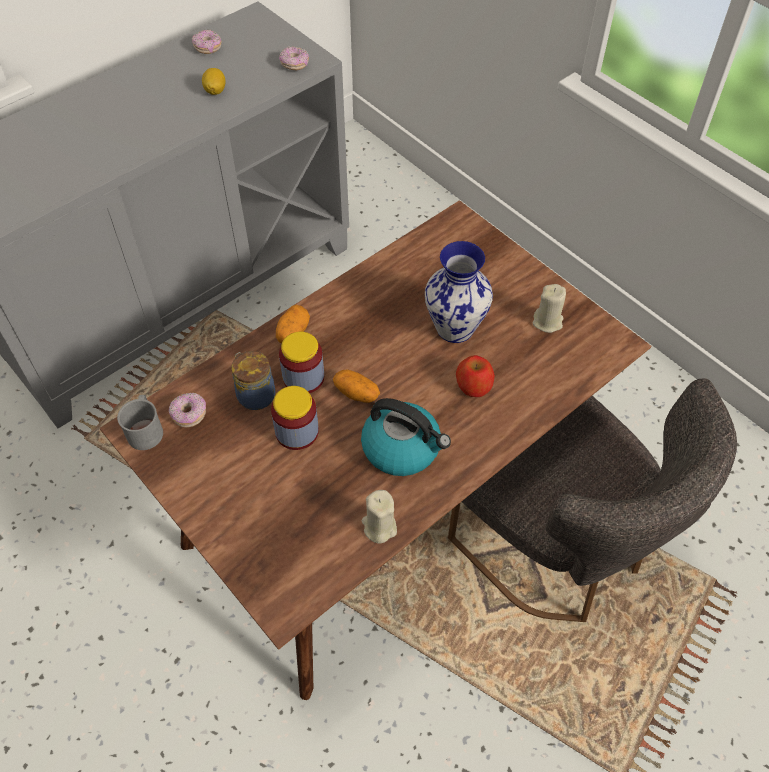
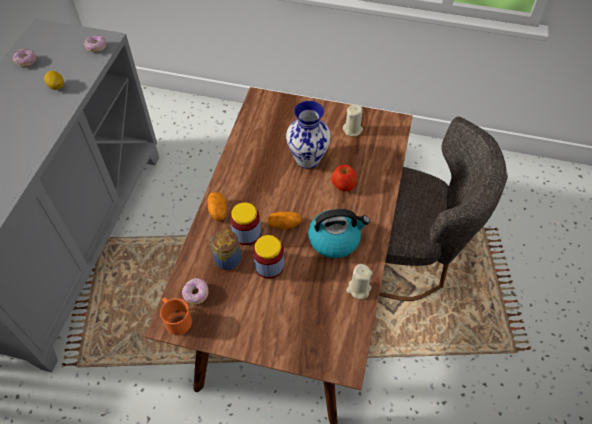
camera: 35 degrees left, 0 degrees up
grey mug [117,395,163,450] -> orange mug [160,297,192,335]

